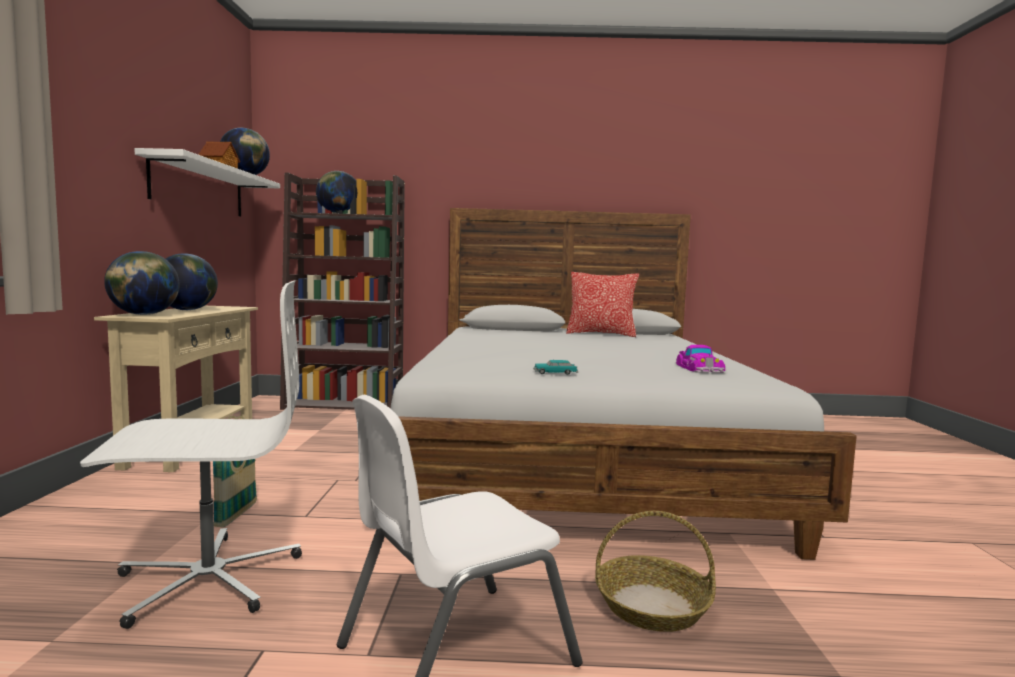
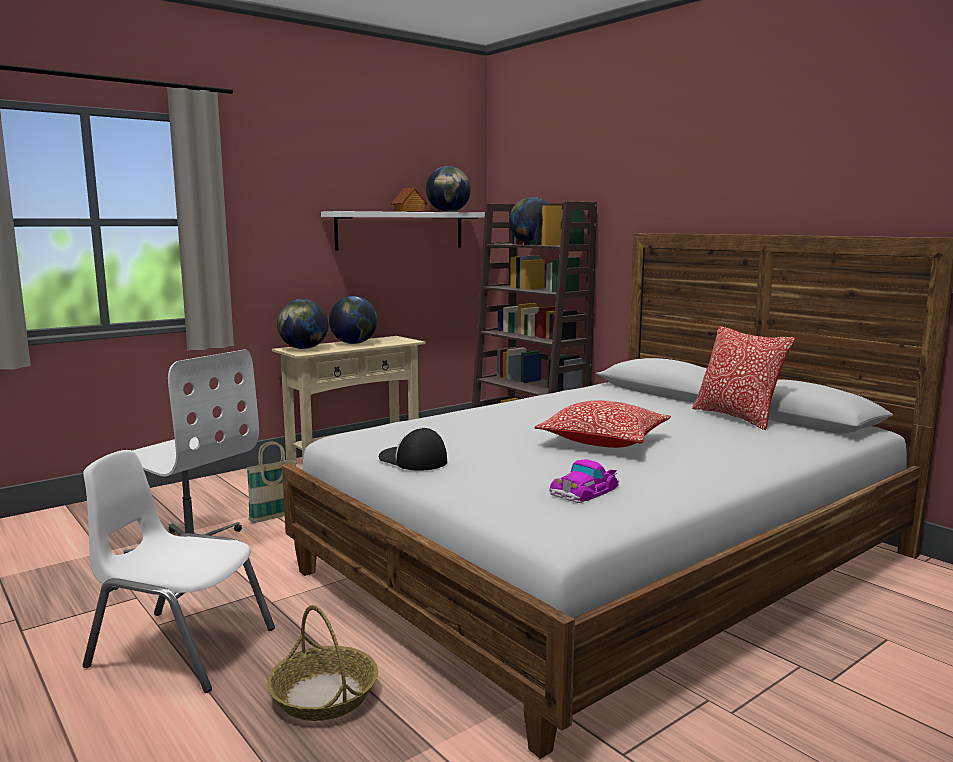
camera: 50 degrees right, 5 degrees up
toy car [533,360,578,375] -> cap [379,428,447,471]
none -> pillow [534,400,671,448]

